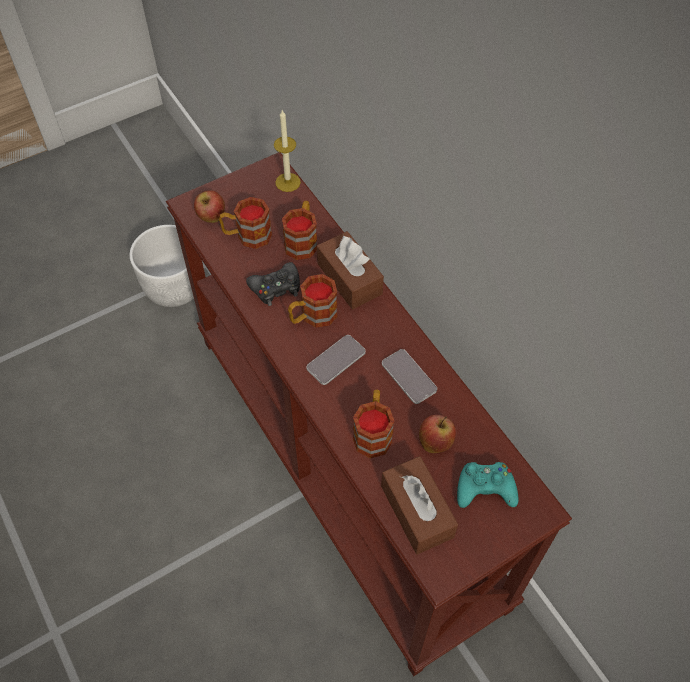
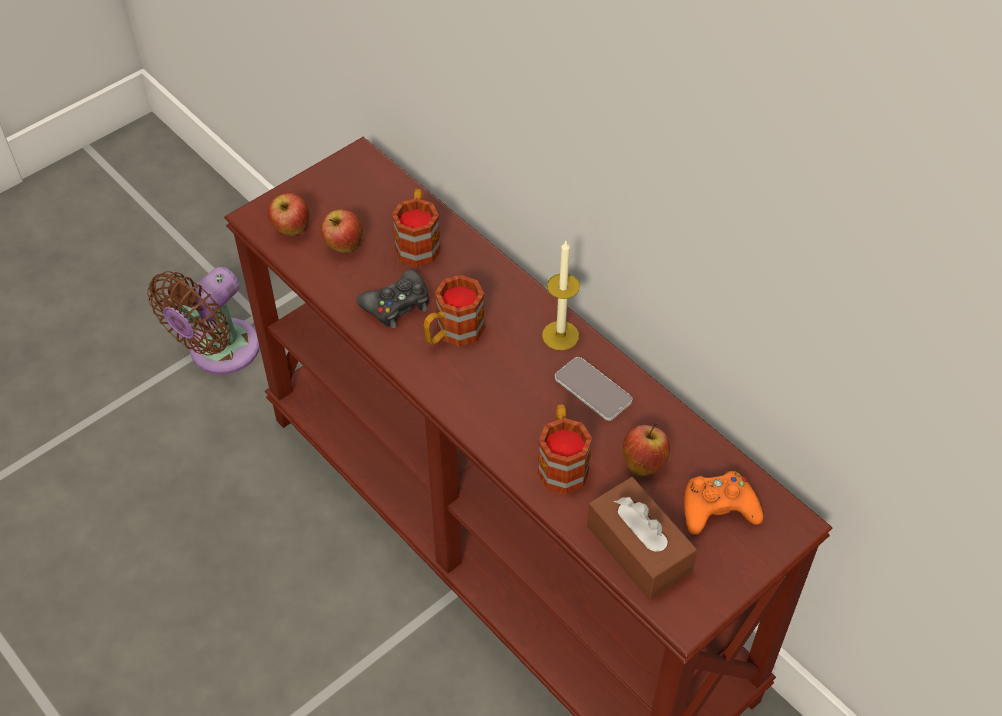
camera: 10 degrees left, 5 degrees down
white planter [130,225,194,307] -> brown fan [147,267,260,375]
mug [219,197,272,249] -> apple [321,209,363,253]
candle [274,110,301,192] -> candle moved to [542,241,580,350]
phone [306,335,366,385] -> none
brown tissue box [317,231,384,309] -> none
turquoise game controller [457,462,519,508] -> orange game controller [684,471,763,535]

